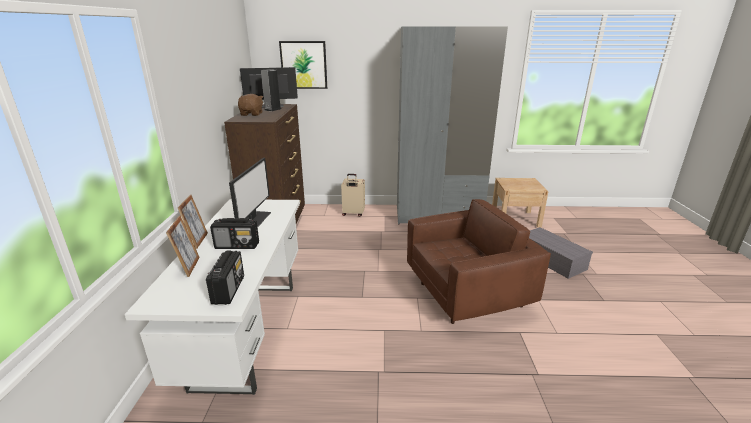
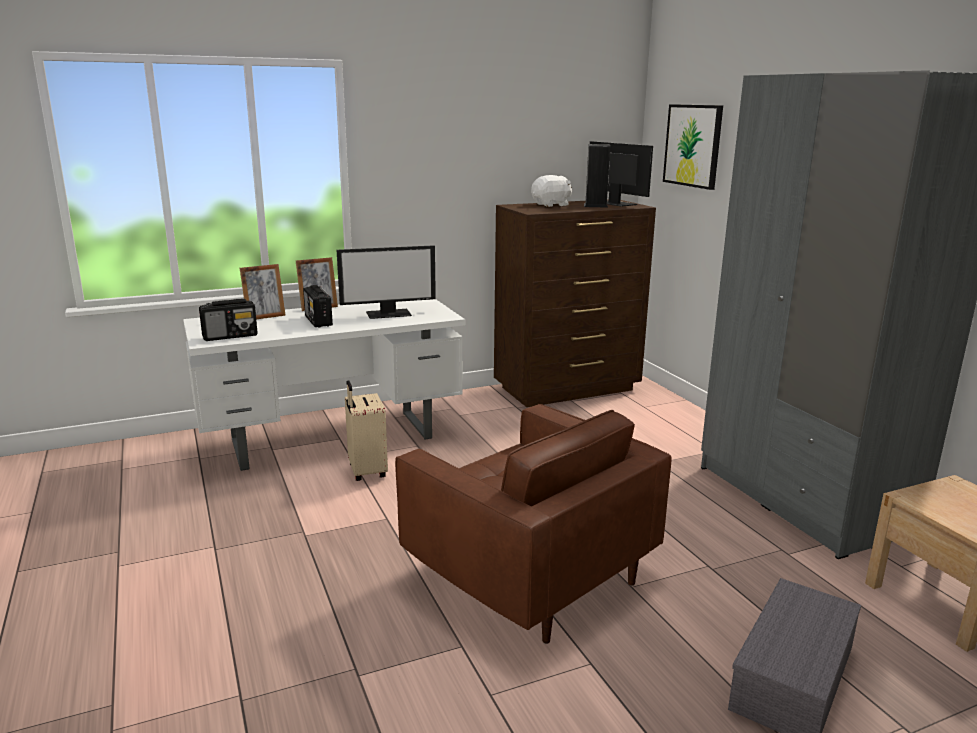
camera: 65 degrees right, 5 degrees down
brown plush toy [238,94,263,116] -> white plush toy [531,175,572,207]
beige suitcase [341,174,365,217] -> beige suitcase moved to [345,380,388,481]

